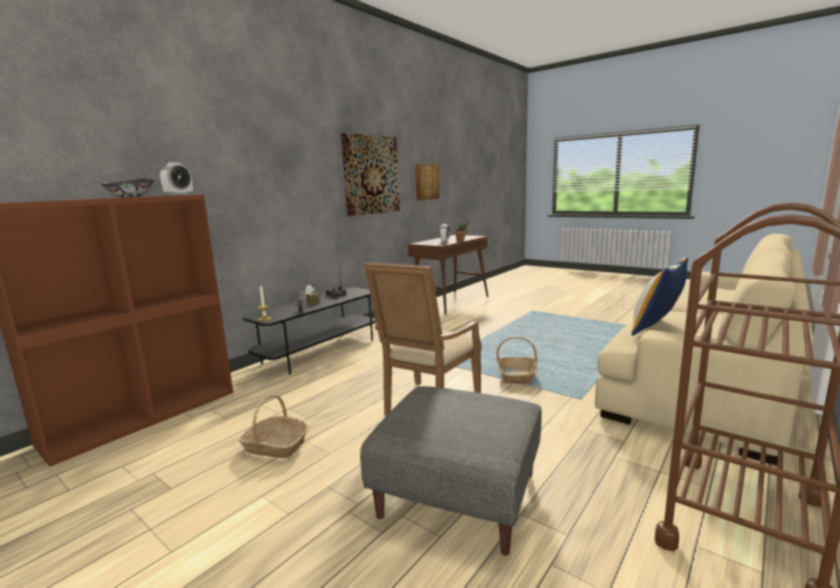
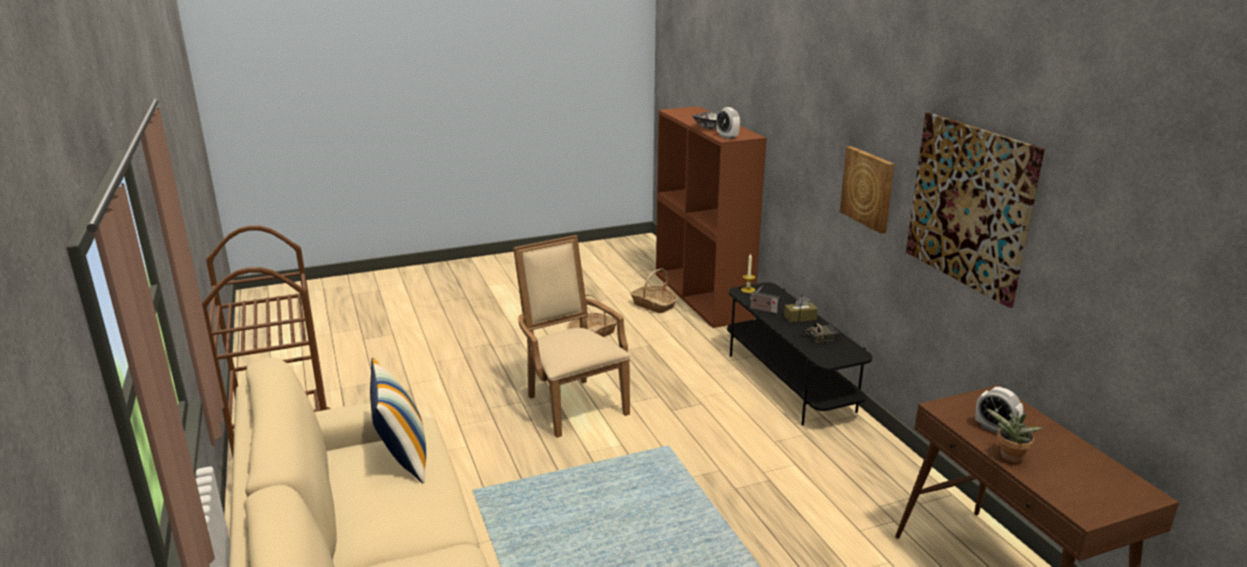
camera: 120 degrees right, 10 degrees up
grey ottoman [360,386,542,556] -> none
picture [415,164,440,200] -> picture moved to [840,146,895,234]
basket [496,337,538,384] -> basket moved to [630,269,678,313]

